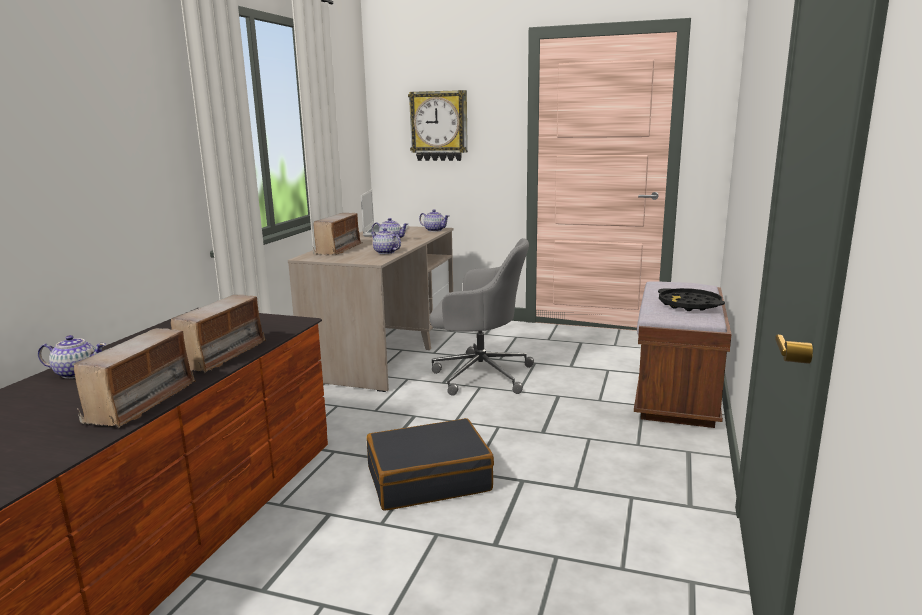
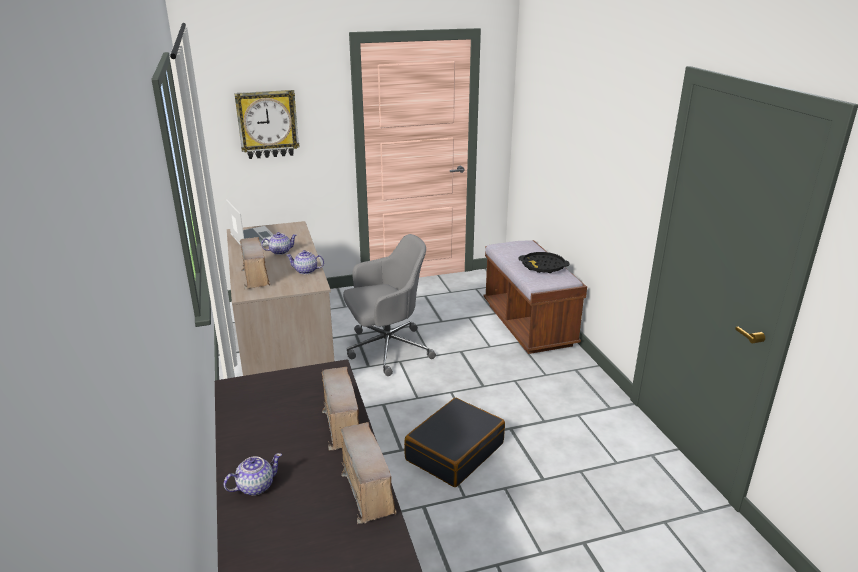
camera: 35 degrees left, 10 degrees up
teapot [419,209,449,232] -> none

